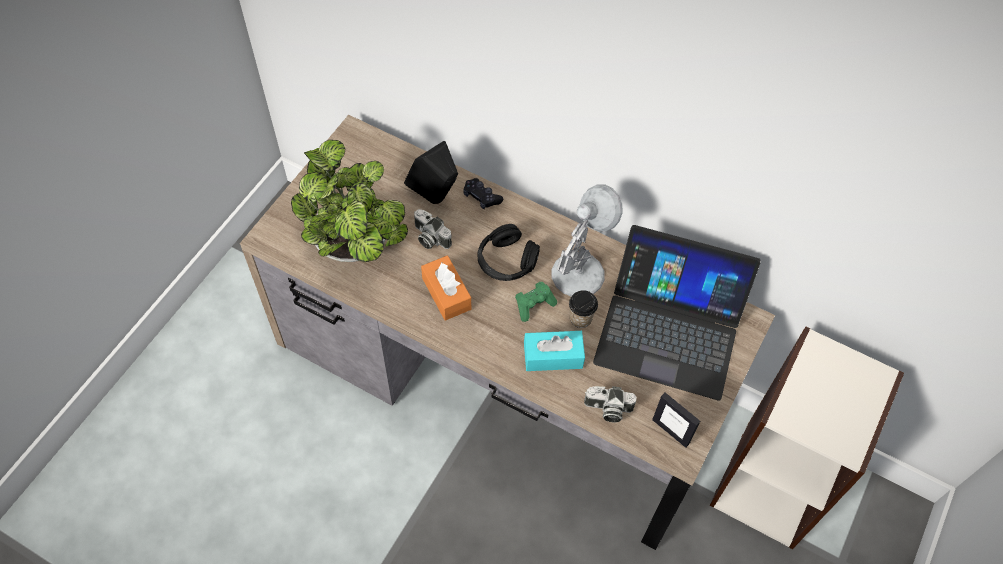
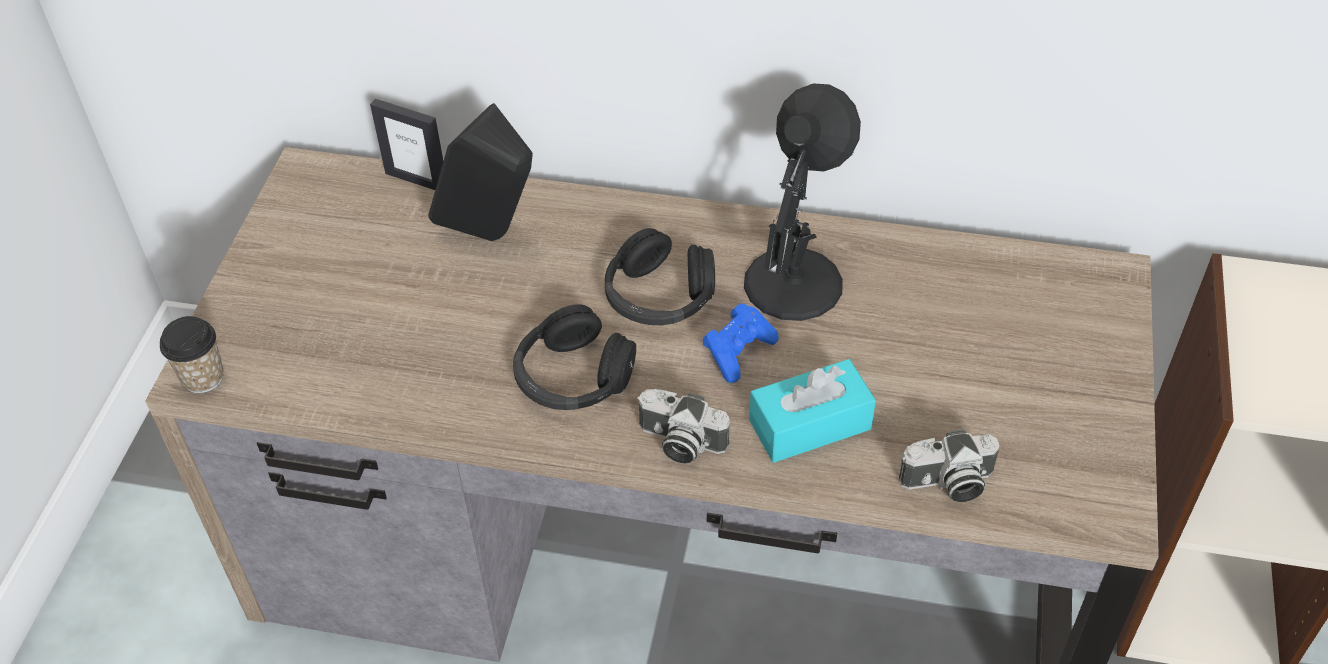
camera: 15 degrees left, 10 degrees down
potted plant [291,140,408,262] -> none
camera [414,209,452,249] -> camera moved to [637,389,730,464]
orange tissue box [421,255,471,321] -> black headphones [513,304,636,410]
black game controller [463,178,503,209] -> none
green game controller [515,282,557,322] -> blue game controller [703,303,779,383]
white table lamp [552,185,623,296] -> black table lamp [744,84,861,321]
cup [569,290,598,328] -> cup moved to [160,316,224,393]
laptop [593,225,761,401] -> none
picture frame [652,393,700,448] -> picture frame moved to [370,99,443,190]

